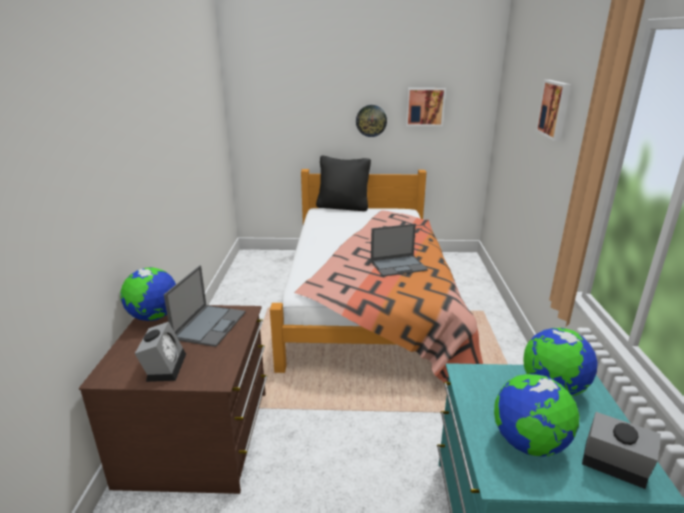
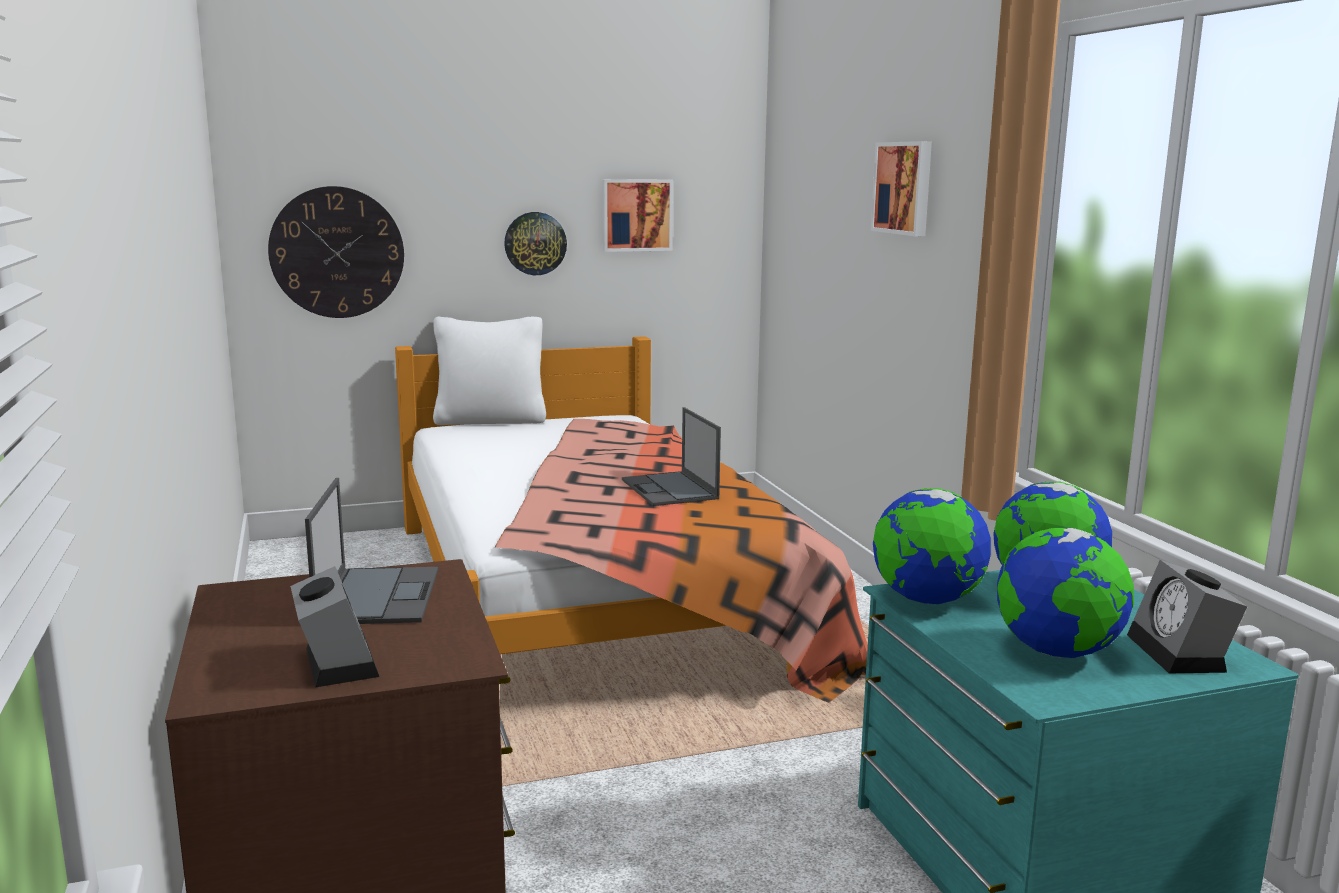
camera: 20 degrees left, 10 degrees down
globe [120,267,176,321] -> globe moved to [873,488,991,604]
black pillow [316,155,371,211] -> white pillow [433,317,546,425]
laptop [371,224,428,277] -> laptop turned 105 degrees clockwise [622,407,721,506]
alarm clock [582,412,661,489] -> alarm clock turned 105 degrees counterclockwise [1127,560,1247,673]
none -> wall clock [268,186,404,318]

